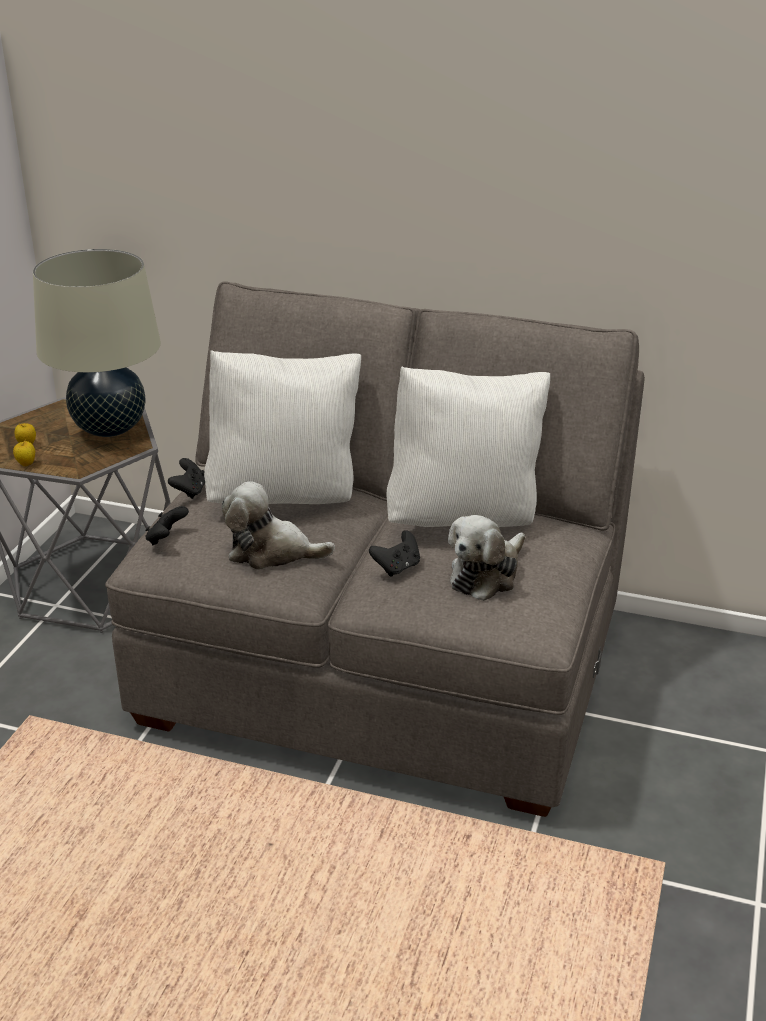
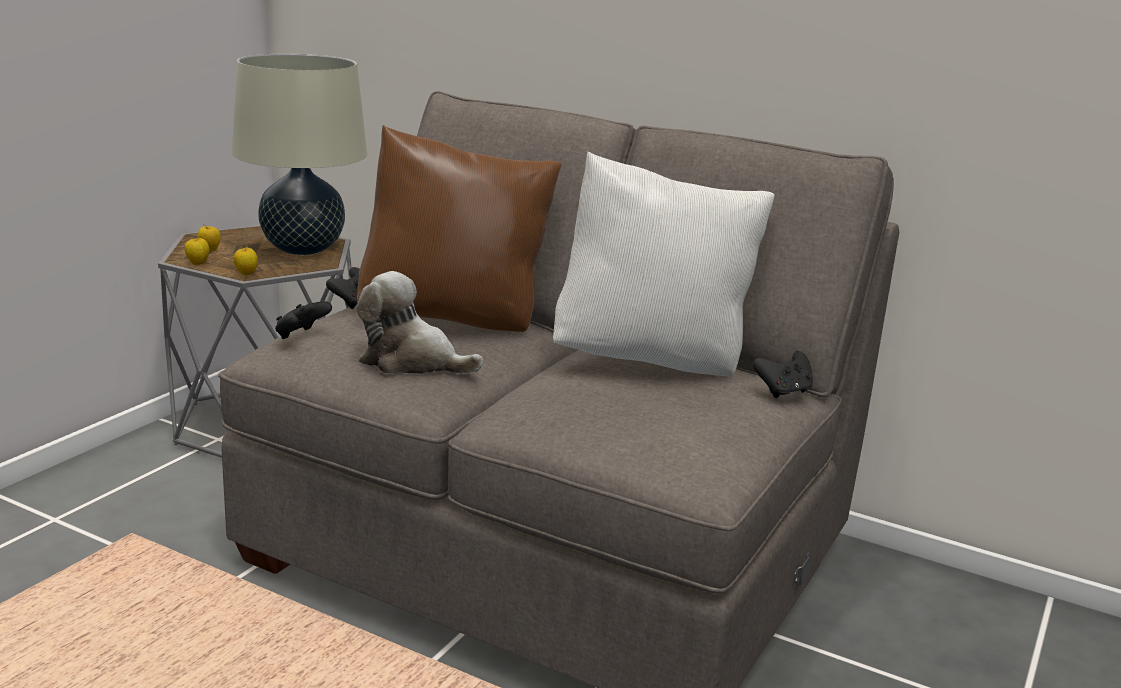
camera: 10 degrees right, 10 degrees down
white pillow [204,350,361,504] -> brown pillow [357,125,562,332]
black game controller [369,530,420,577] -> black game controller moved to [753,351,813,398]
plush toy [448,515,525,601] -> none
none -> apple [233,245,258,276]

